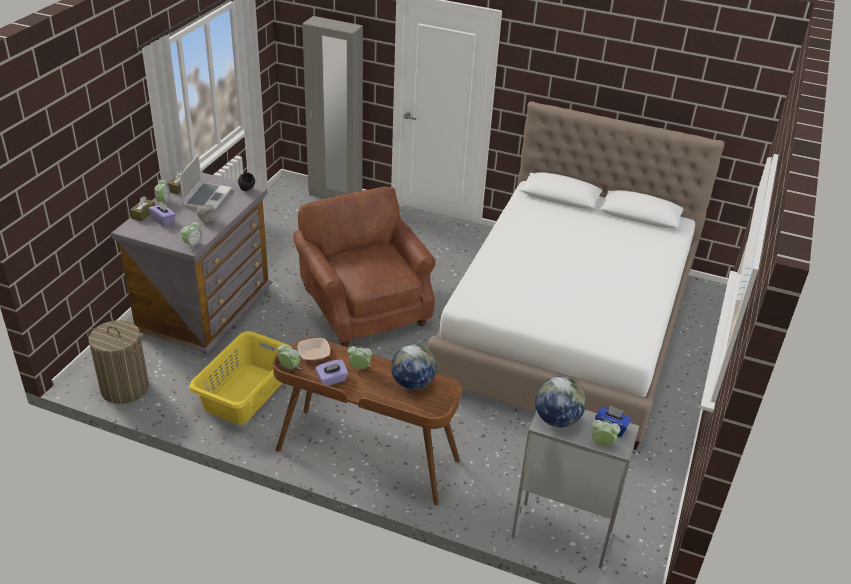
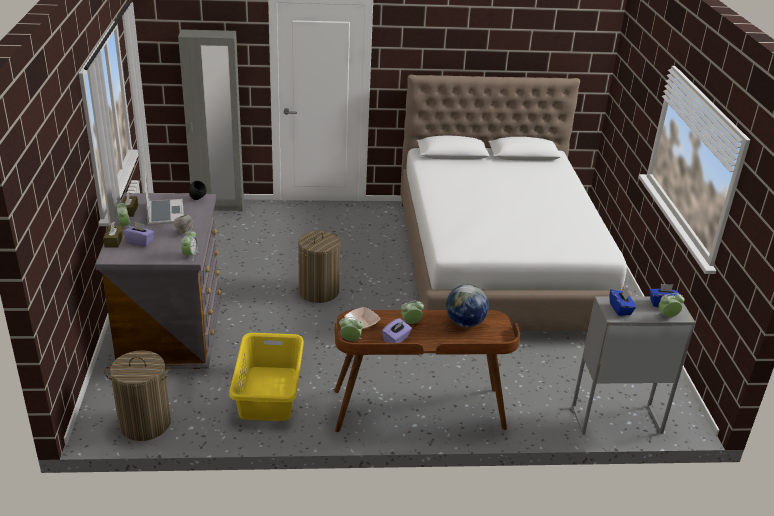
camera: 25 degrees left, 5 degrees down
brown armchair [293,187,436,347] -> laundry basket [298,231,341,303]
globe [535,376,586,427] -> blue tissue box [610,288,636,316]

